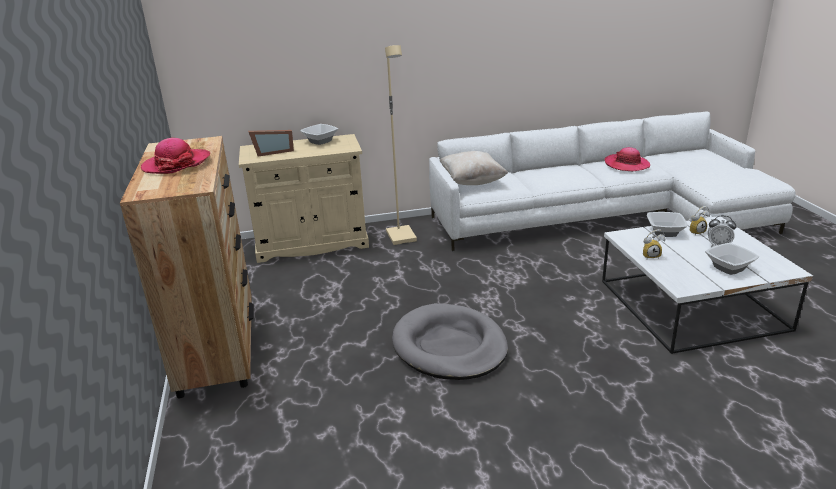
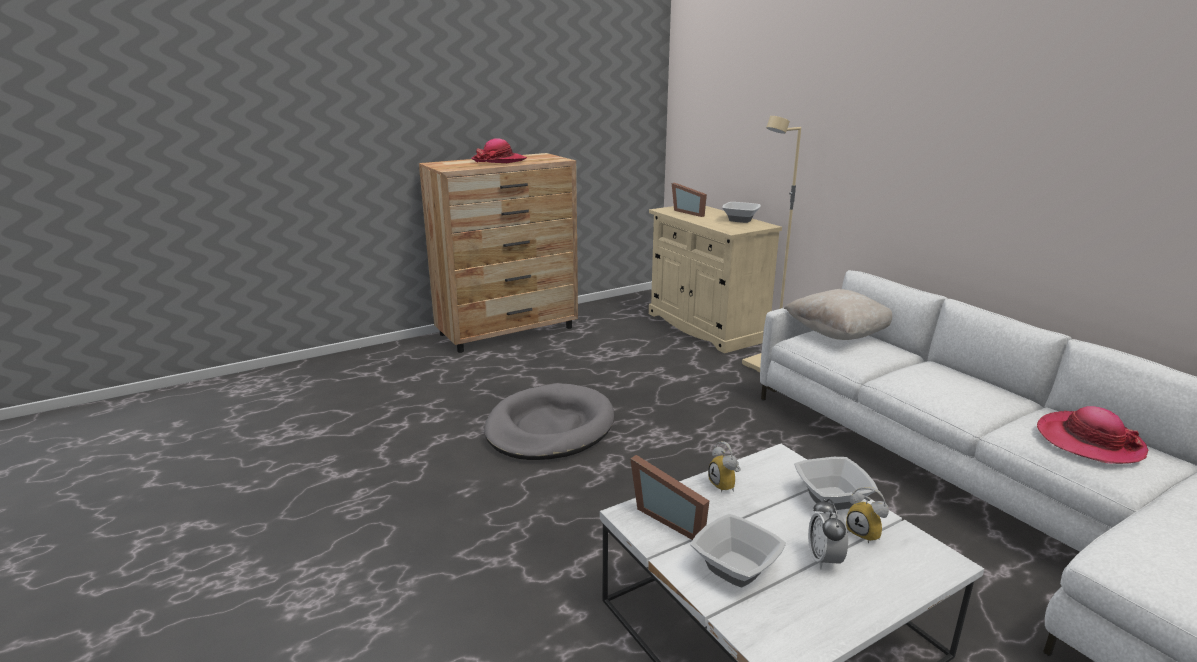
camera: 70 degrees right, 5 degrees down
none -> picture frame [630,455,709,540]

